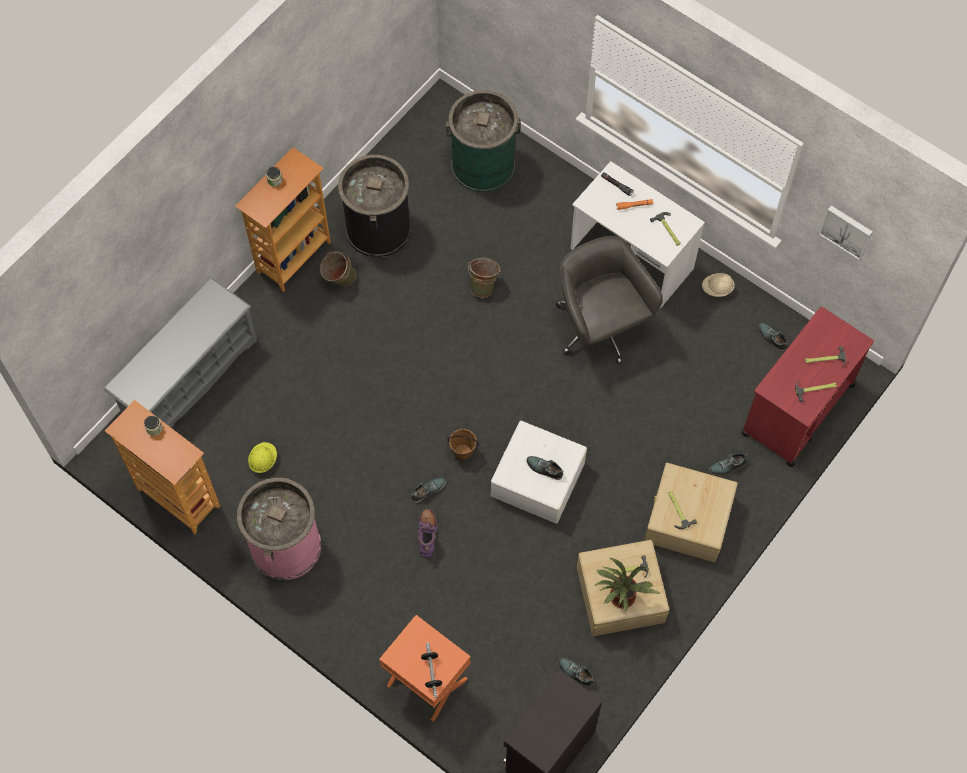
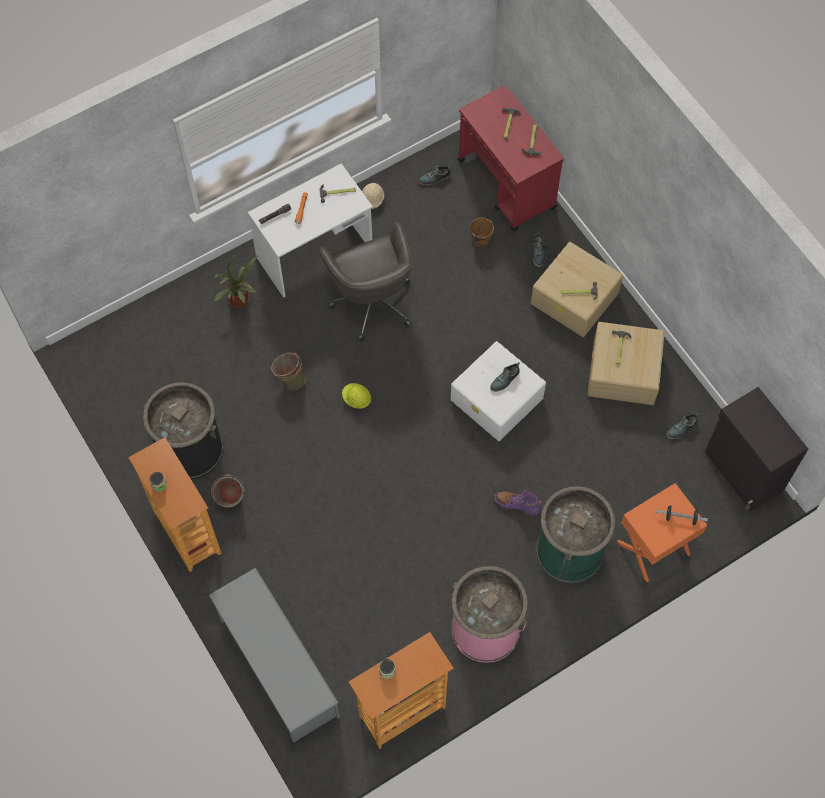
camera: 70 degrees left, 0 degrees up
yellow hard hat [248,442,277,473] -> yellow hard hat moved to [342,383,371,409]
shoe [411,477,446,503] -> none
green trash can [446,90,521,193] -> green trash can moved to [536,486,615,583]
brown bucket [447,429,479,460] -> brown bucket moved to [470,216,494,247]
grey office chair [556,236,663,364] -> grey office chair turned 105 degrees counterclockwise [319,222,412,342]
potted plant [594,558,661,612] -> potted plant moved to [213,254,258,308]
picture [819,205,873,260] -> none

